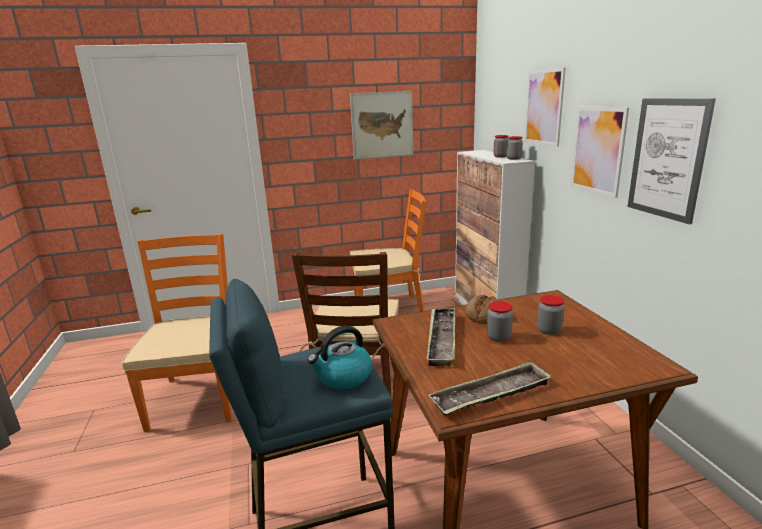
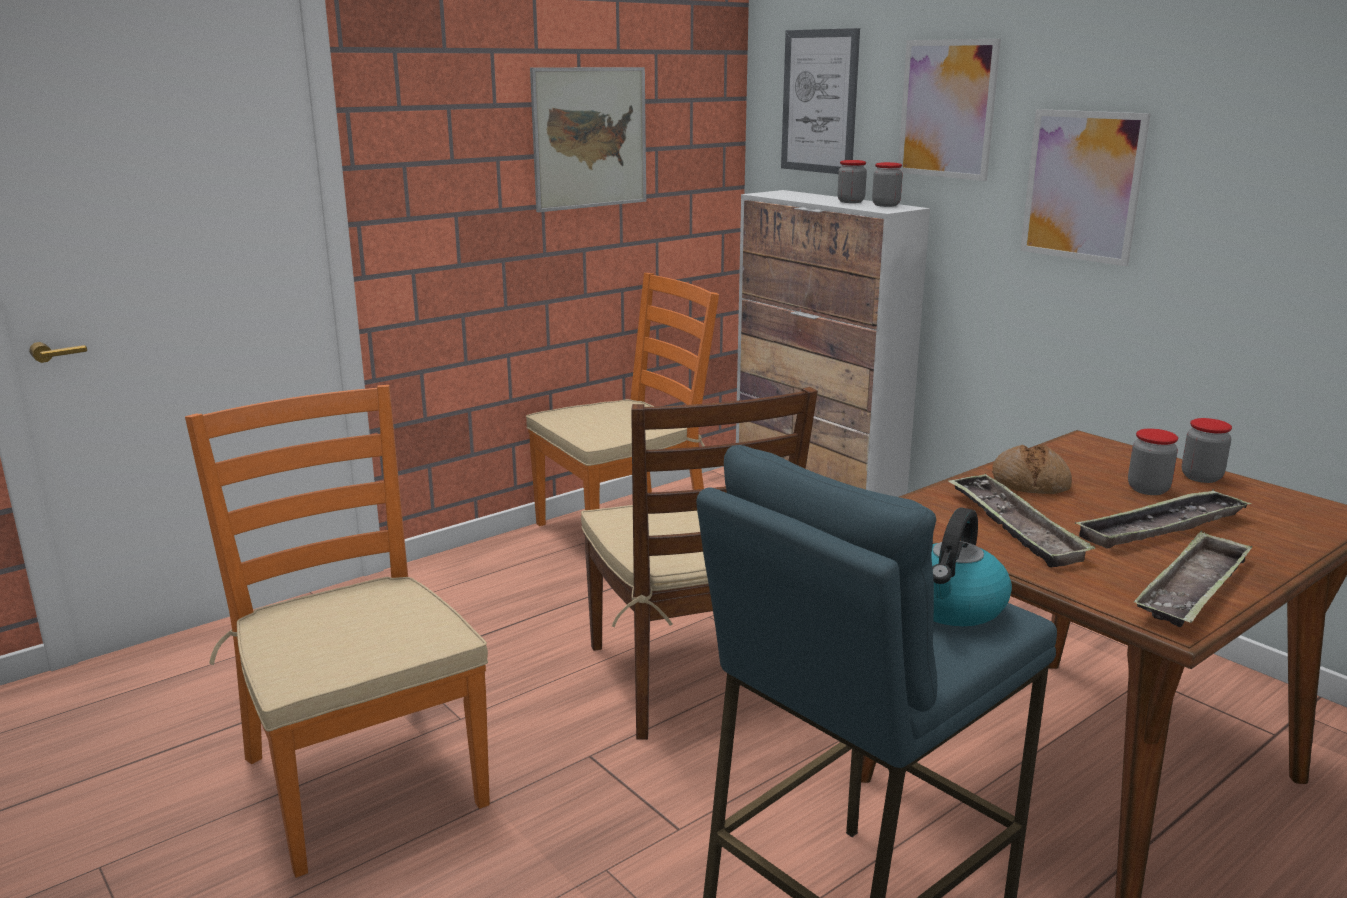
camera: 25 degrees left, 0 degrees up
jar [487,301,513,342] -> jar moved to [1182,418,1232,483]
picture [628,98,716,224] -> picture moved to [781,28,860,174]
none -> tray [1075,489,1252,548]

